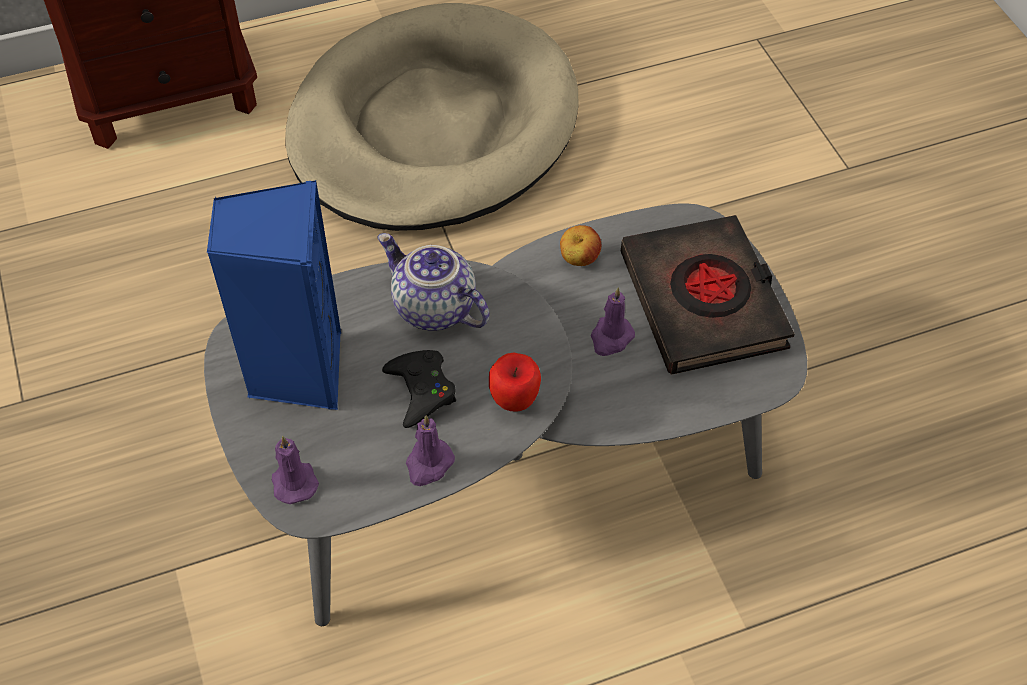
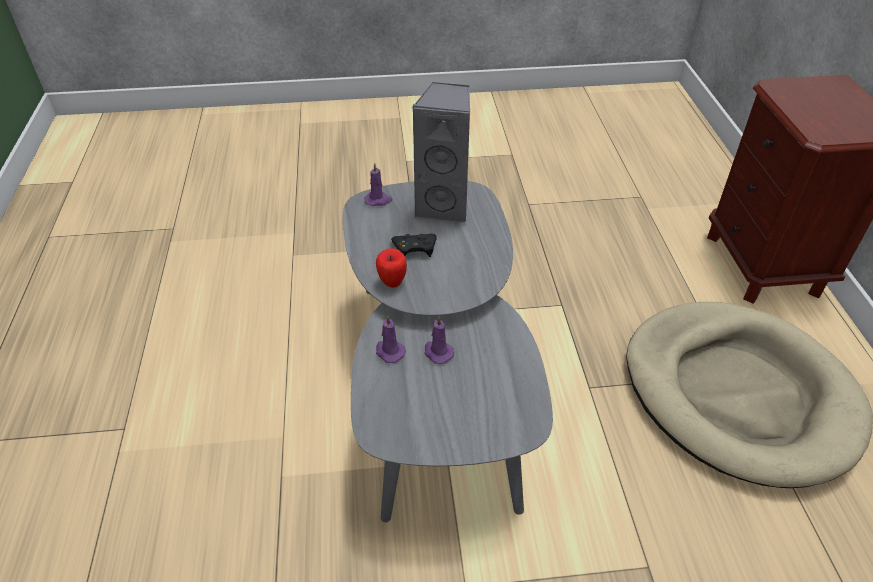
camera: 105 degrees right, 10 degrees down
blue speaker [207,180,341,410] -> grey speaker [412,82,470,223]
teapot [378,233,490,331] -> none
purple candle [406,415,455,486] -> purple candle moved to [376,315,406,363]
apple [560,225,601,266] -> none
black book [621,215,794,375] -> none

